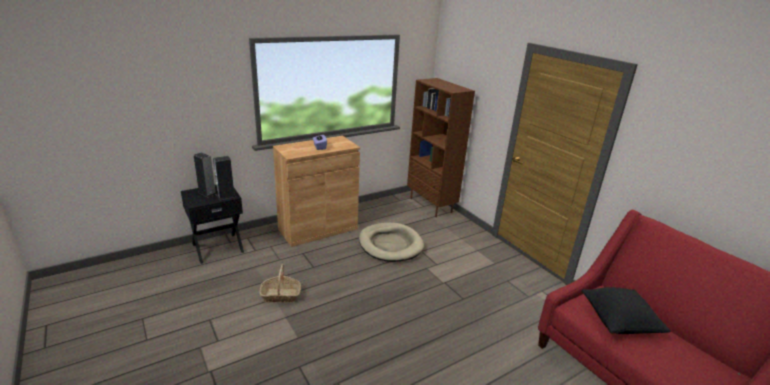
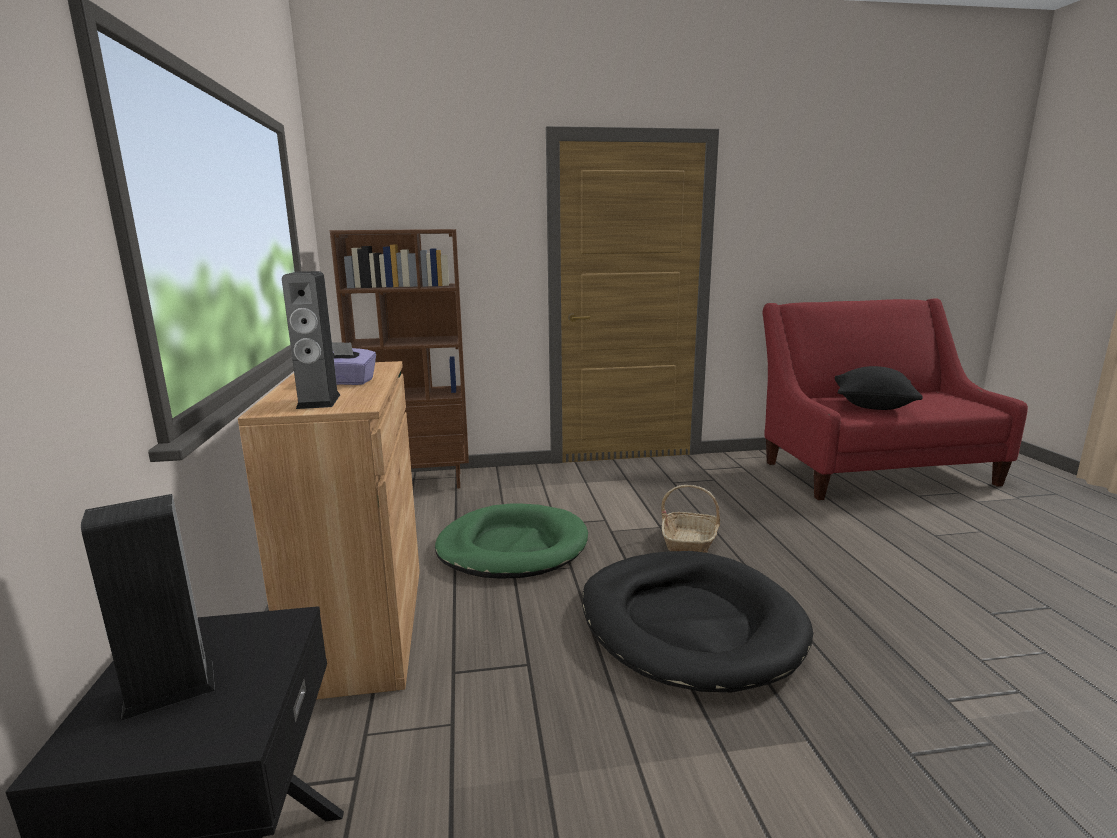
camera: 65 degrees left, 10 degrees down
speaker [213,156,236,200] -> speaker moved to [282,271,340,409]
basket [260,264,301,303] -> basket moved to [661,485,720,553]
beige dog bed [359,223,424,262] -> green dog bed [435,503,588,579]
none -> black dog bed [582,551,813,692]

